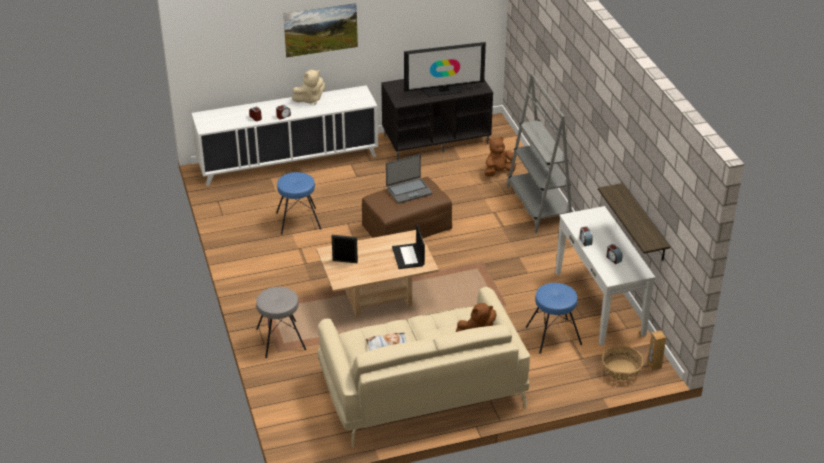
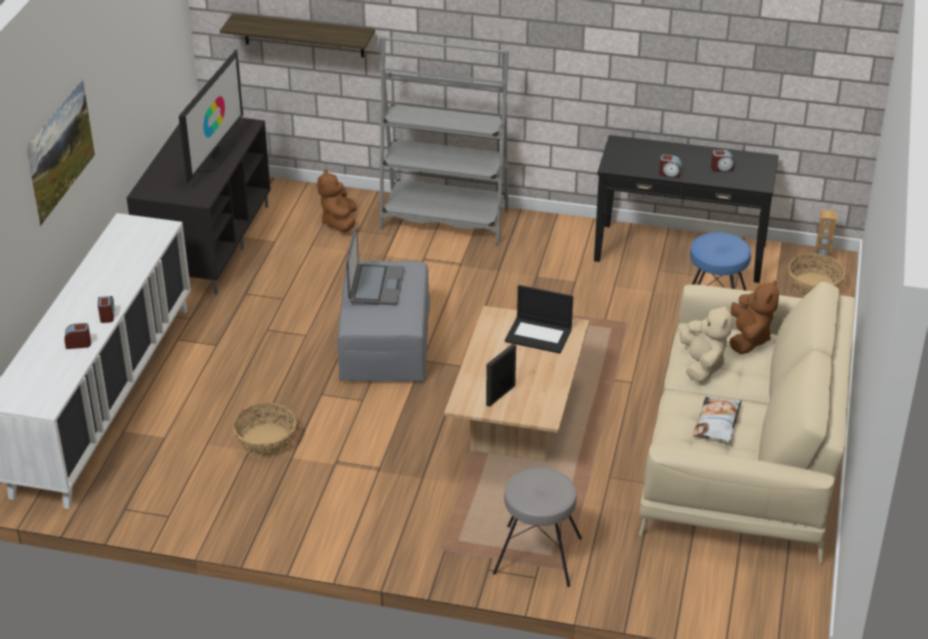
camera: 60 degrees left, 0 degrees up
blue stool [276,172,321,235] -> basket [233,403,296,456]
beige plush toy [292,70,325,105] -> beige plush toy moved to [680,303,732,383]
brown ottoman [362,177,452,238] -> grey ottoman [338,260,430,382]
white console table [555,206,655,346] -> black console table [594,135,779,283]
shelf [598,183,670,261] -> shelf moved to [220,13,375,58]

